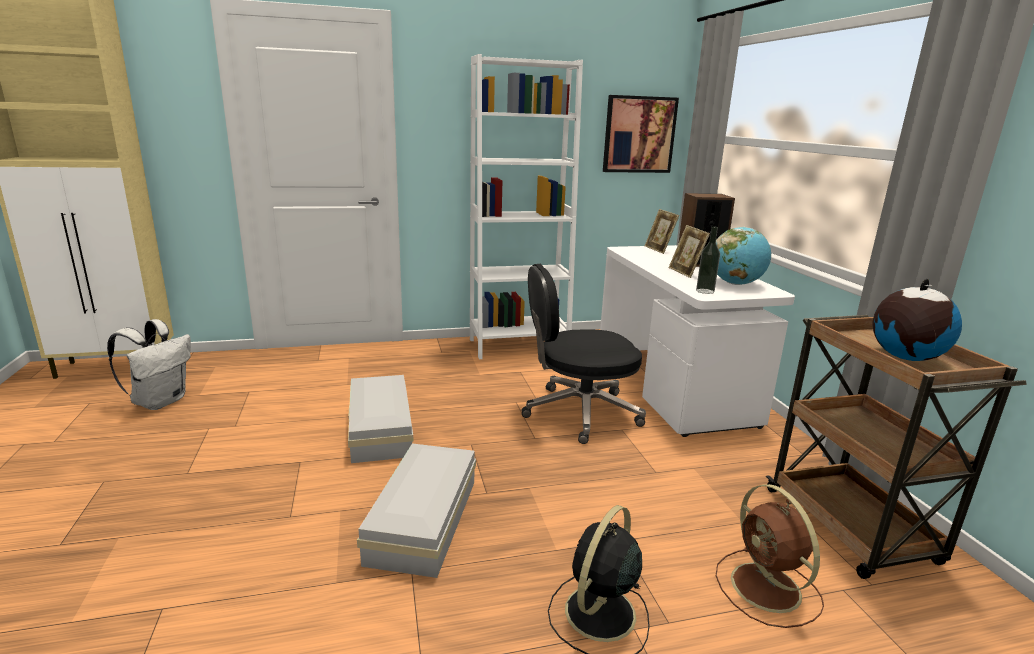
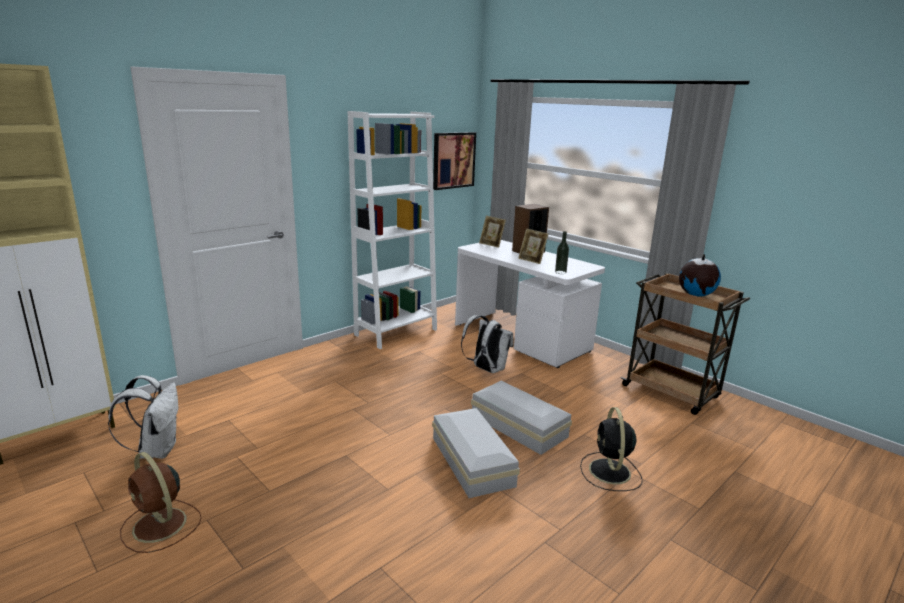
camera: 30 degrees left, 0 degrees up
white storage box [348,375,413,463] -> white storage box moved to [471,381,572,455]
black office chair [522,264,646,444] -> white backpack [461,315,514,373]
globe [716,227,771,285] -> none
brown fan [716,484,824,628] -> brown fan moved to [120,452,201,553]

